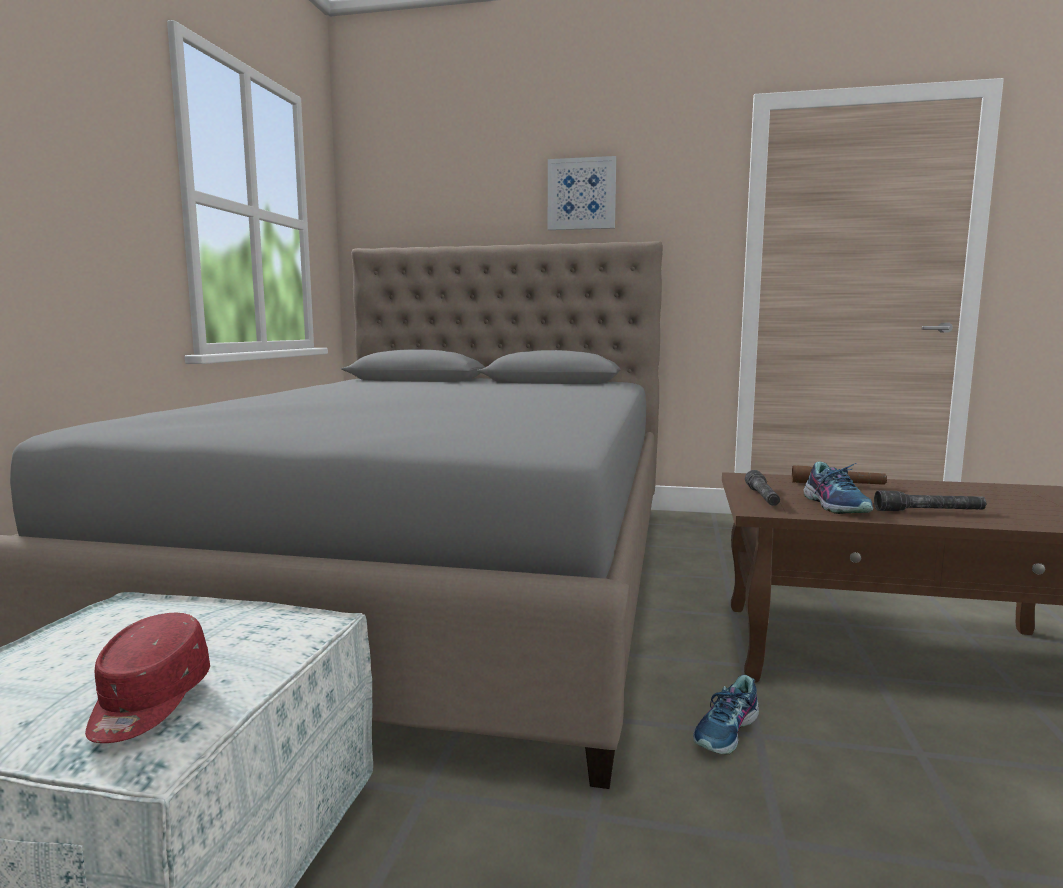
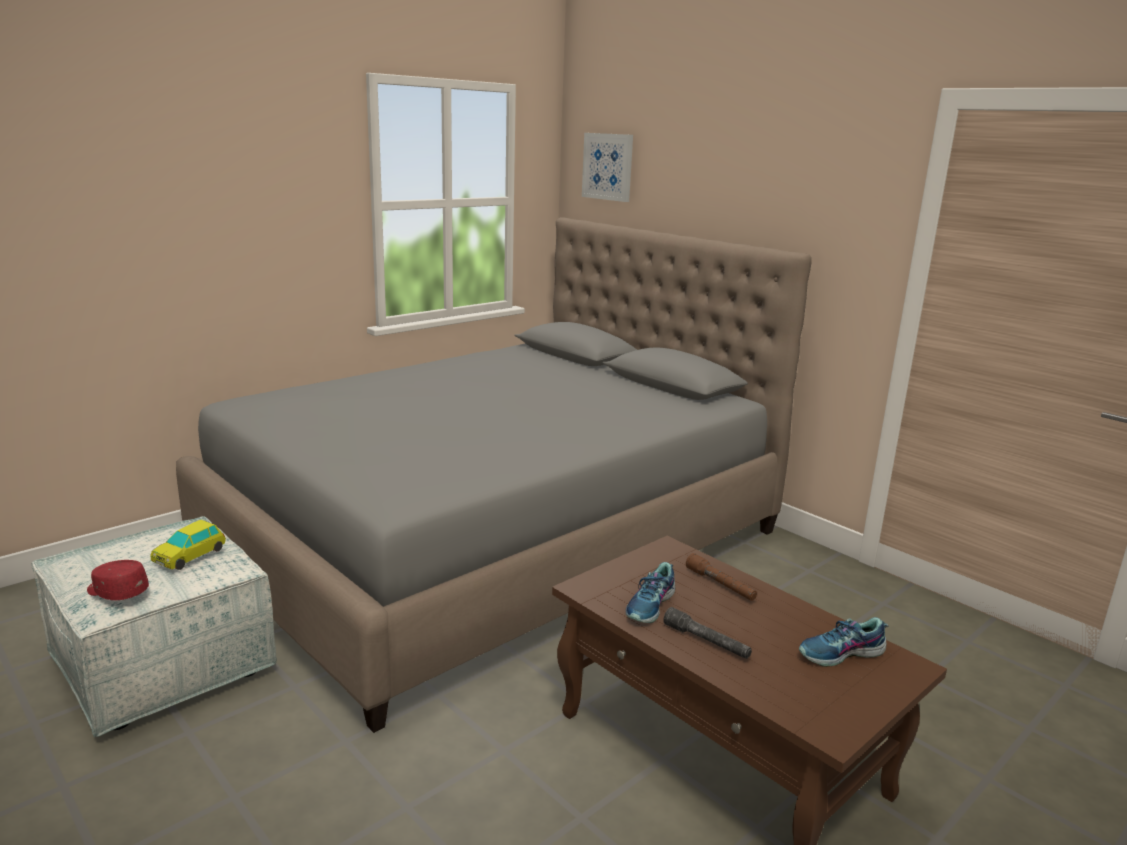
camera: 35 degrees right, 10 degrees up
red cap [85,613,210,743] -> red cap turned 75 degrees clockwise [87,560,149,600]
picture [548,156,616,230] -> picture moved to [582,133,633,202]
shoe [693,675,759,754] -> shoe moved to [799,617,888,667]
grey flashlight [745,470,780,506] -> none
none -> toy car [150,520,226,570]

